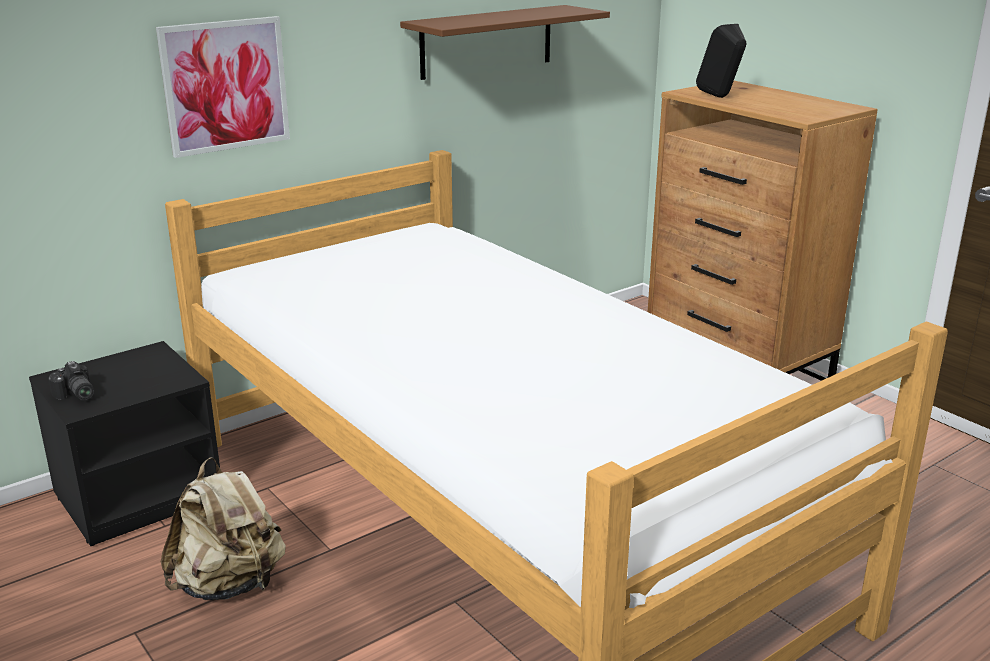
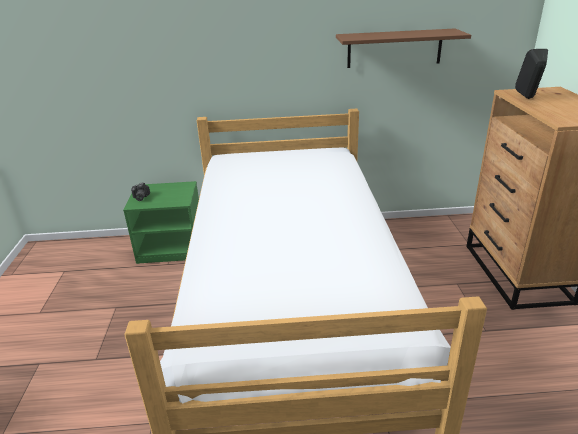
camera: 35 degrees right, 5 degrees up
black nightstand [29,341,220,546] -> green nightstand [123,181,199,264]
picture [156,16,290,158] -> none
beige backpack [161,457,286,600] -> none

